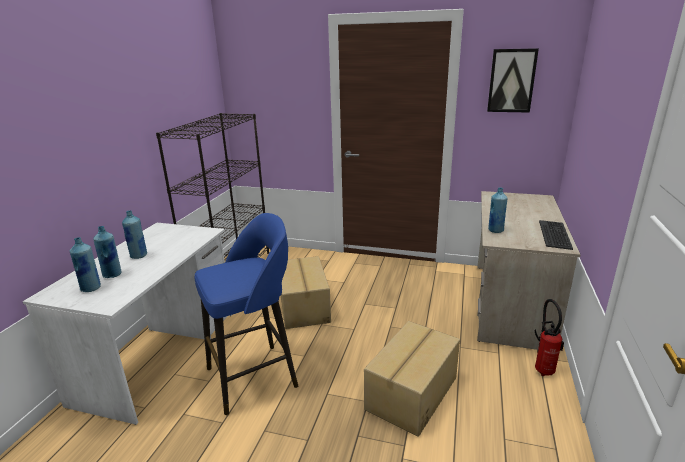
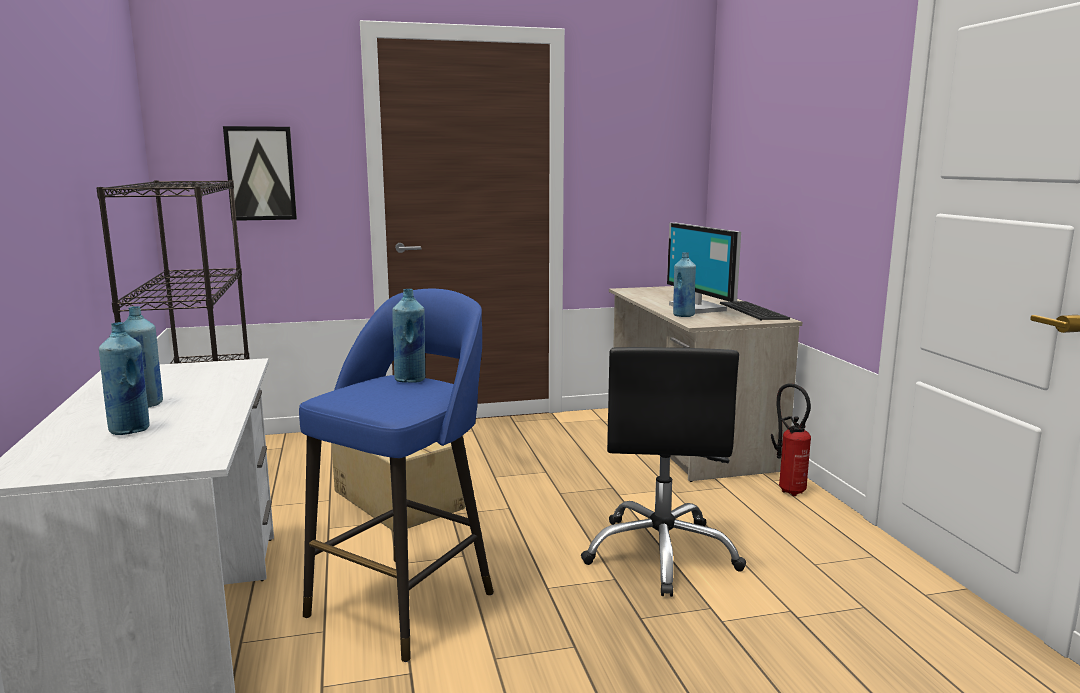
camera: 30 degrees left, 10 degrees down
blue bottle [69,237,101,292] -> blue bottle moved to [393,289,425,383]
cardboard box [364,321,460,437] -> black office chair [581,347,746,597]
picture [487,48,539,113] -> picture moved to [223,126,297,221]
none -> monitor [667,223,741,314]

